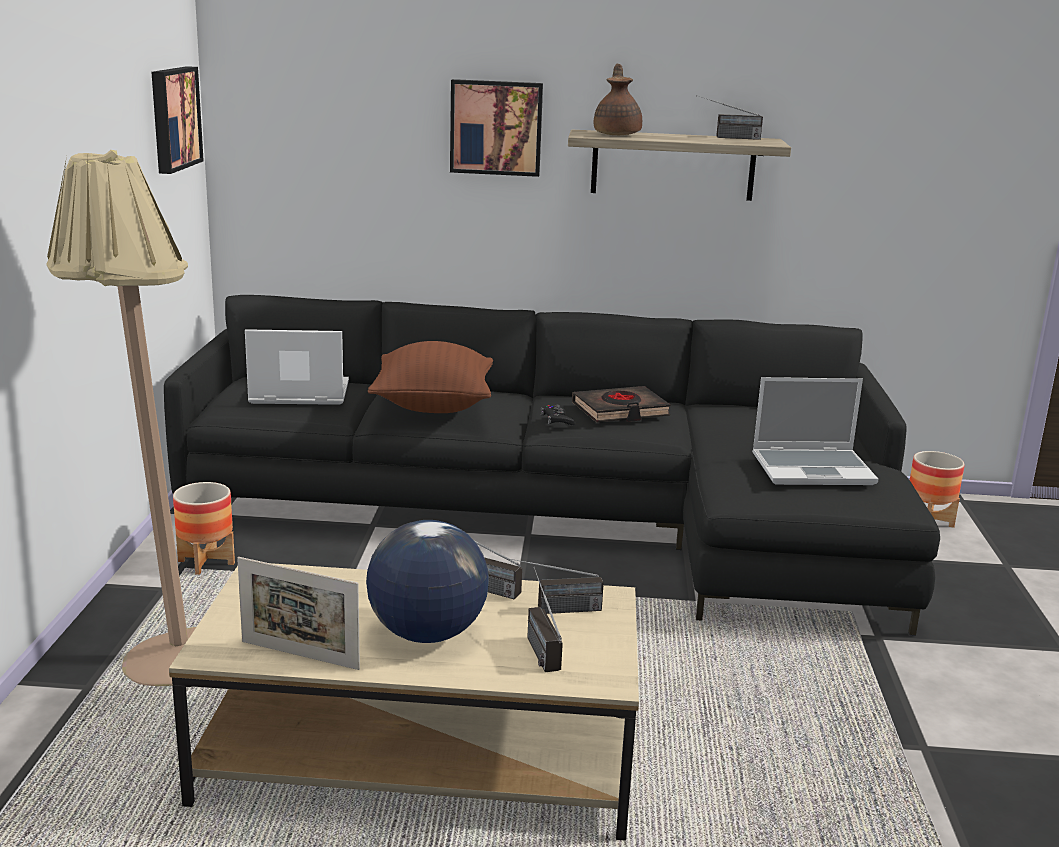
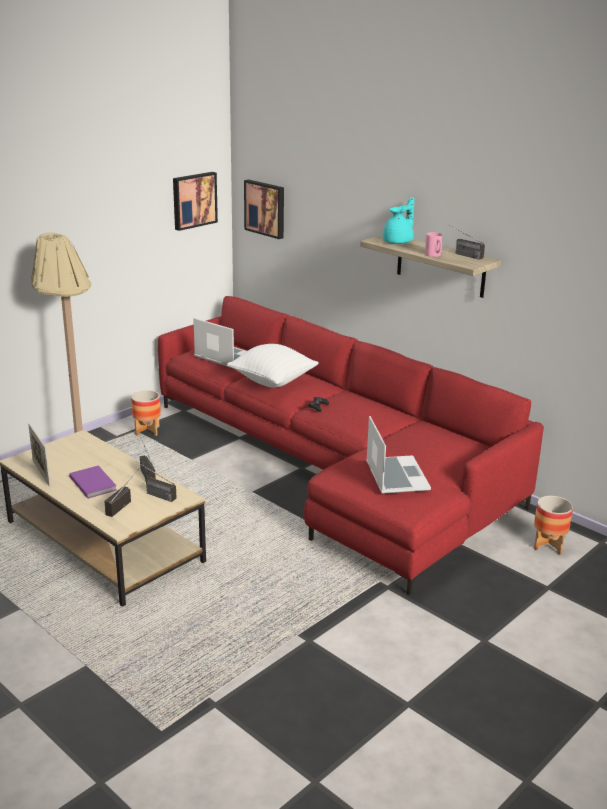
camera: 40 degrees right, 5 degrees up
black sofa [164,295,940,636] -> red sofa [158,296,544,595]
globe [366,520,489,643] -> purple book [69,466,117,499]
brown pillow [368,341,493,413] -> white pillow [227,344,319,388]
picture [450,79,543,177] -> picture moved to [244,179,284,239]
black book [572,386,671,423] -> none
brown teapot [594,63,642,135] -> turquoise teapot [383,197,414,244]
laptop [752,377,878,485] -> laptop turned 135 degrees counterclockwise [366,416,431,494]
none -> pink mug [425,232,442,257]

